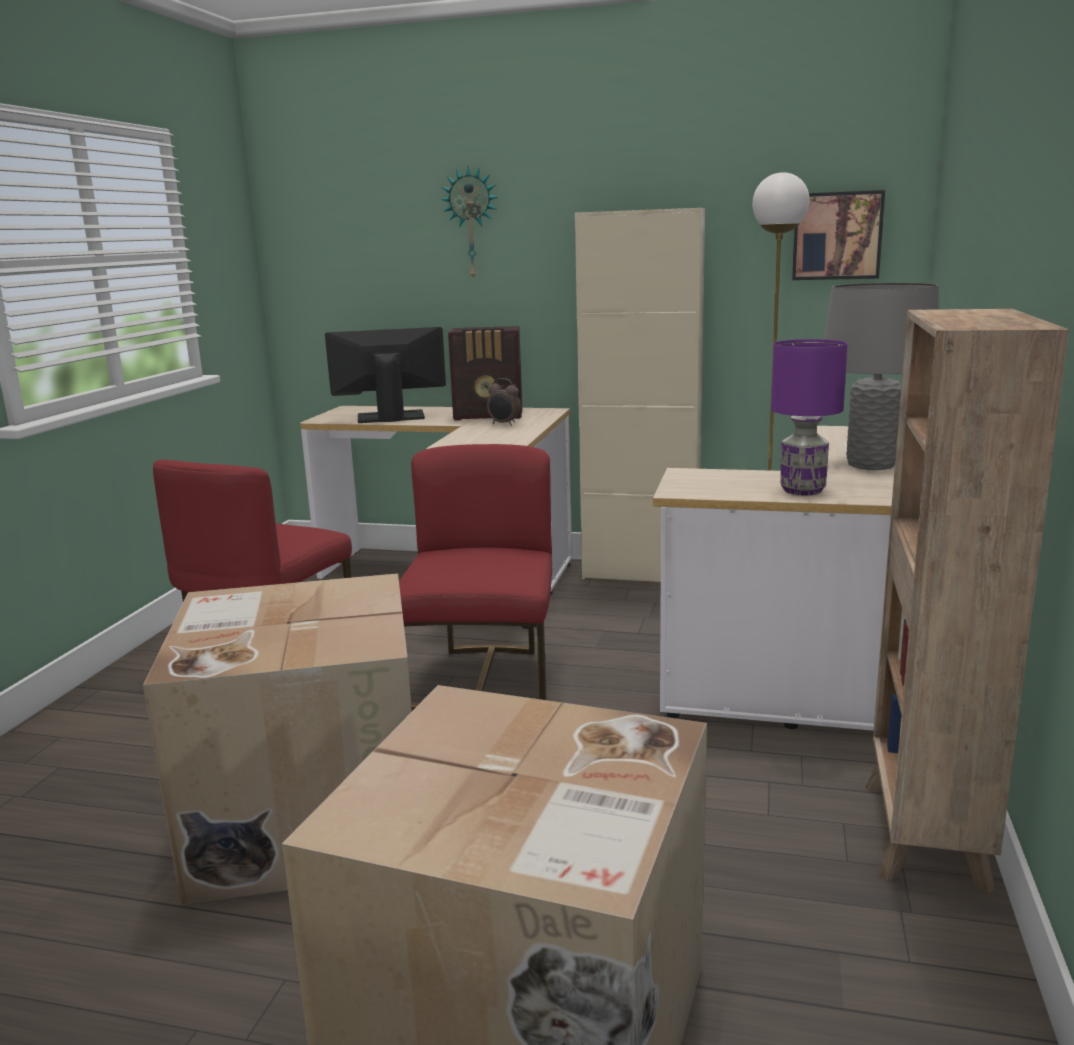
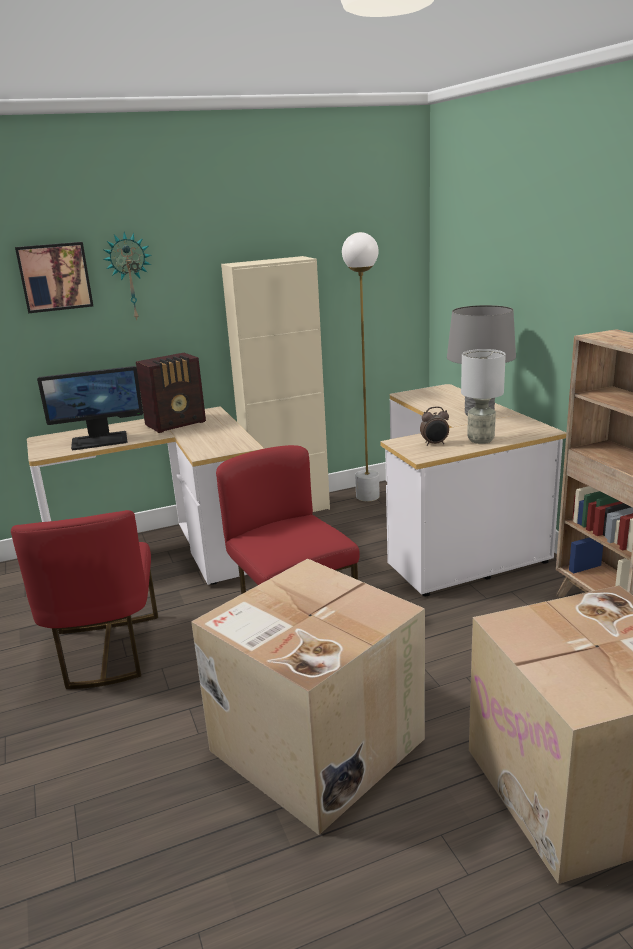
camera: 35 degrees left, 5 degrees up
monitor [325,327,446,423] -> monitor turned 150 degrees counterclockwise [37,366,143,450]
alarm clock [487,378,521,425] -> alarm clock moved to [420,406,449,446]
purple table lamp [771,339,848,496] -> grey table lamp [461,349,506,444]
picture [792,190,885,280] -> picture moved to [15,242,93,313]

